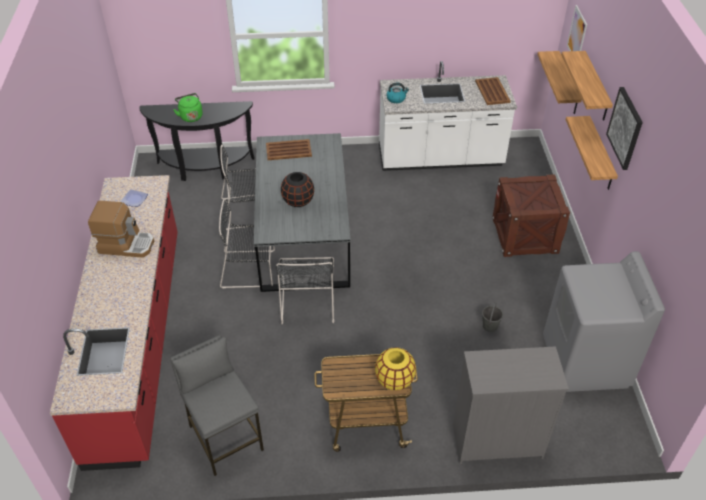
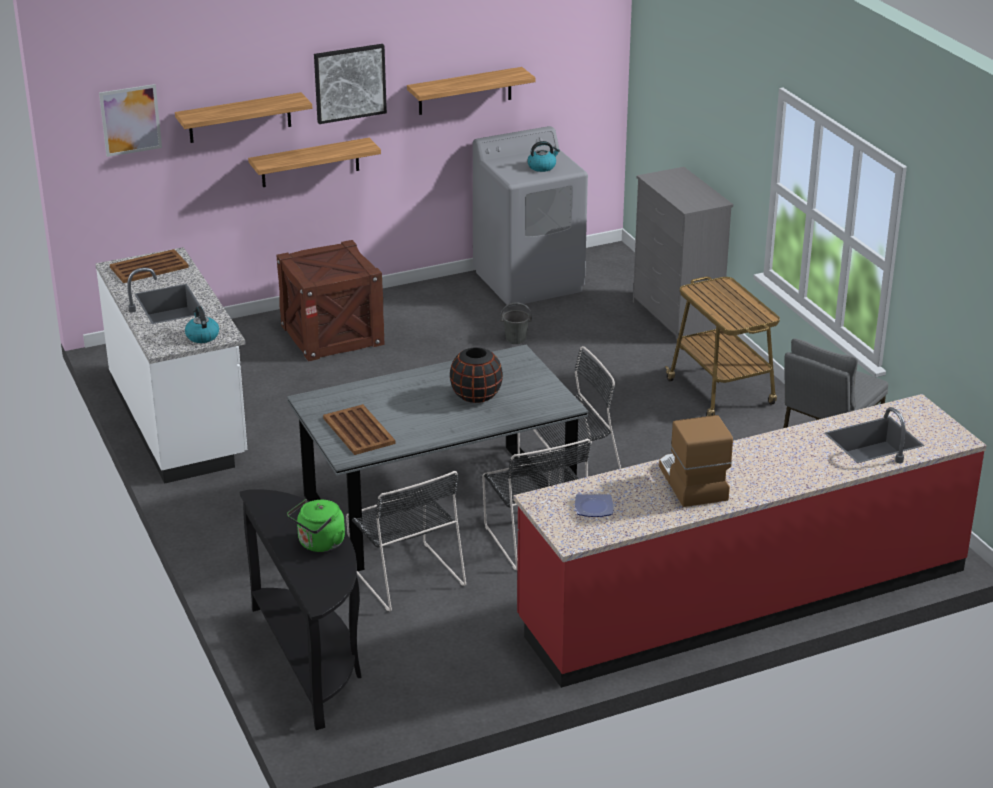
camera: 110 degrees left, 15 degrees down
yellow vase [375,347,416,391] -> none
shelf [537,51,582,114] -> shelf moved to [407,67,536,115]
none -> kettle [527,141,560,172]

